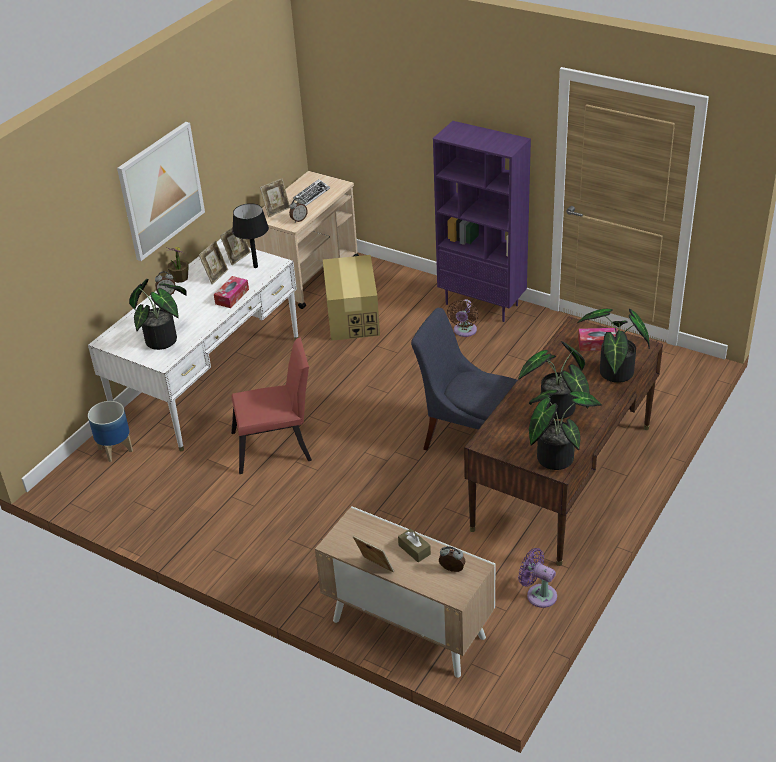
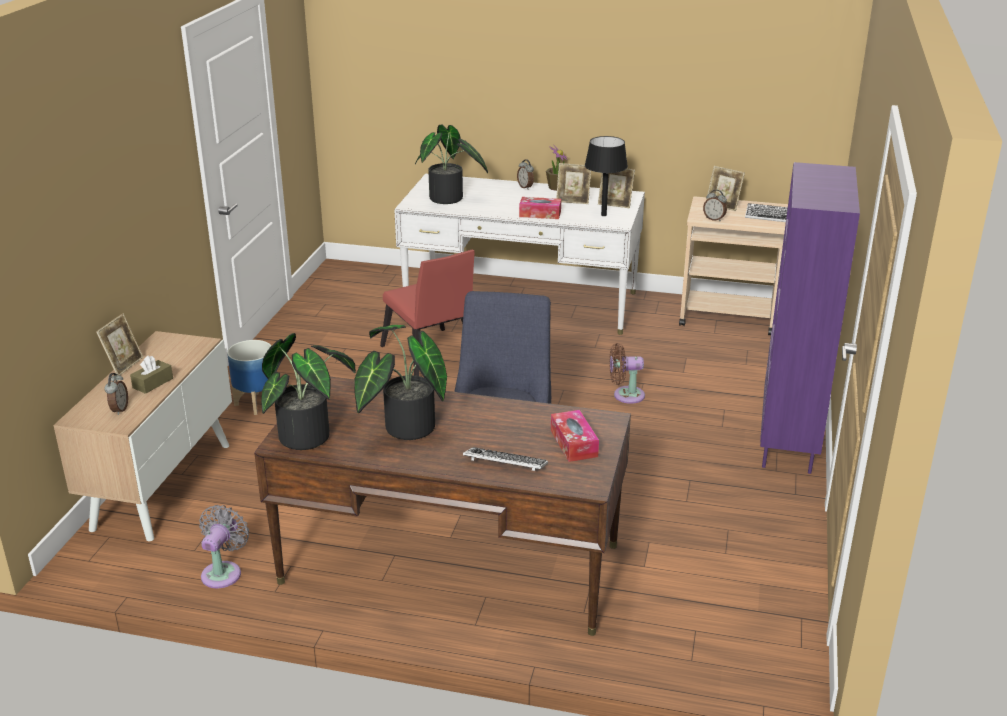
camera: 70 degrees right, 10 degrees down
planter [88,401,133,462] -> planter moved to [227,340,271,415]
picture [117,122,205,261] -> none
cardboard box [323,255,380,341] -> none
brown fan [447,299,478,337] -> brown fan moved to [610,343,645,404]
purple fan [518,548,557,608] -> grey fan [199,505,249,588]
potted plant [577,309,650,383] -> keyboard [463,447,548,471]

